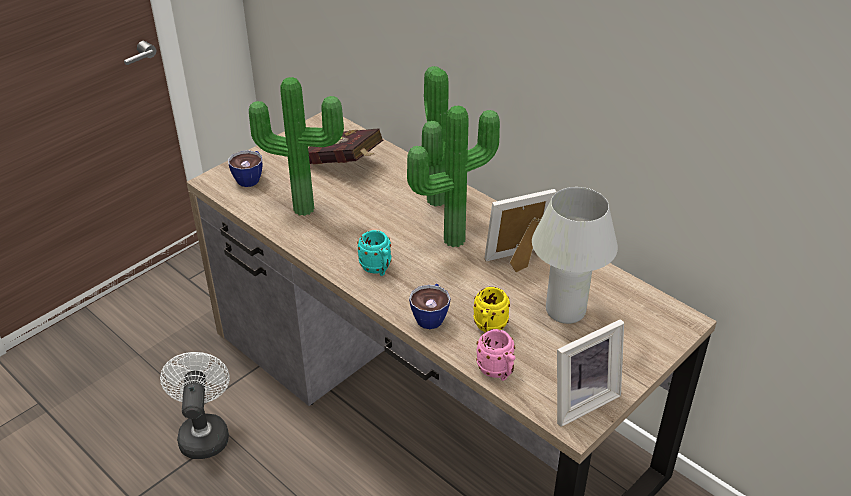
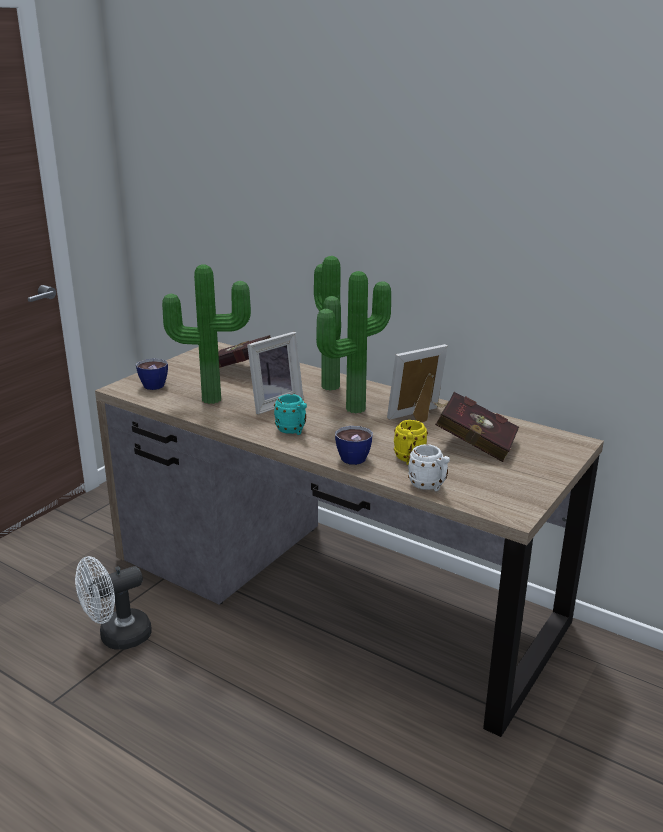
camera: 10 degrees left, 15 degrees down
white fan [160,352,230,459] -> white fan turned 105 degrees counterclockwise [75,556,152,650]
pink mug [476,329,515,381] -> white mug [408,444,450,491]
white table lamp [532,187,618,324] -> red book [433,392,519,462]
picture frame [557,319,624,427] -> picture frame moved to [247,332,303,415]

